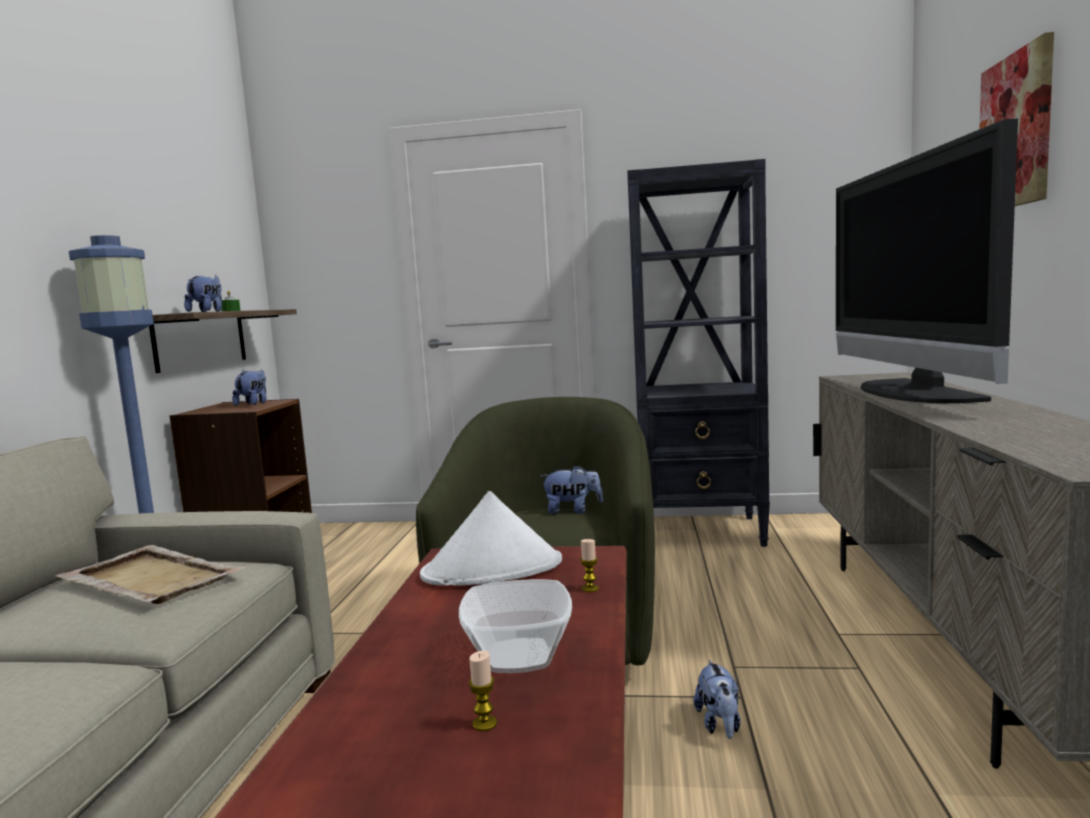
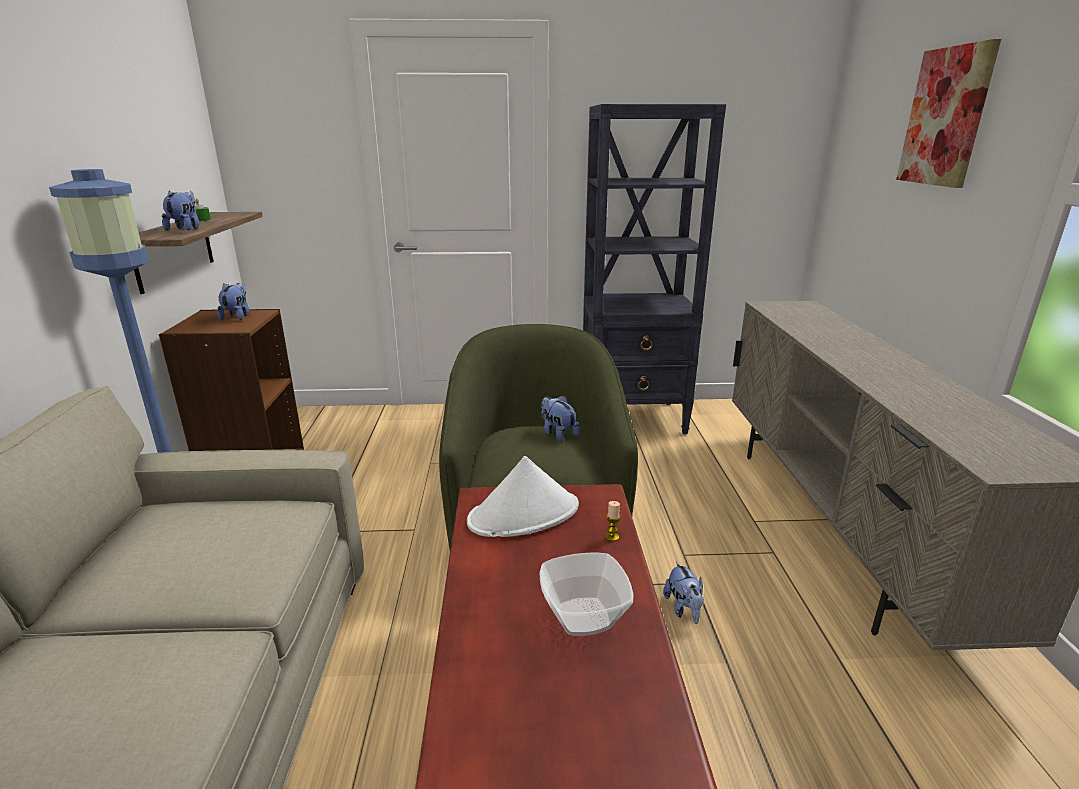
camera: 10 degrees left, 15 degrees up
beige tray [55,545,246,604] -> none
candle [469,651,497,731] -> none
plush toy [540,465,603,514] -> plush toy turned 120 degrees counterclockwise [541,396,580,442]
television [836,119,1018,403] -> none

